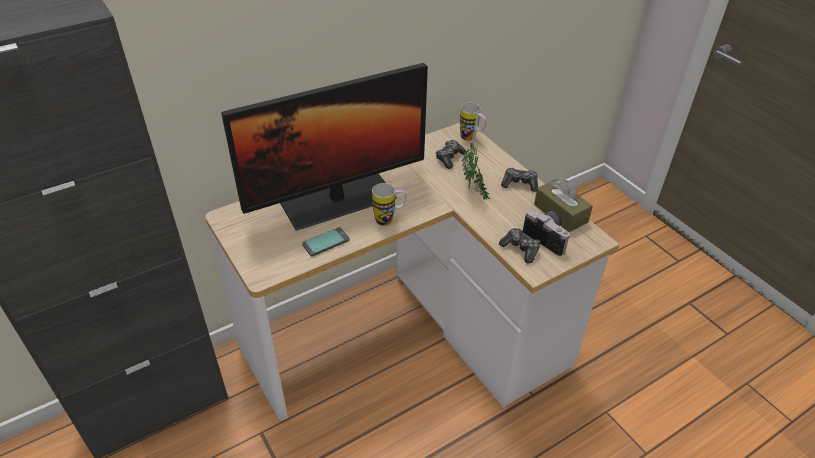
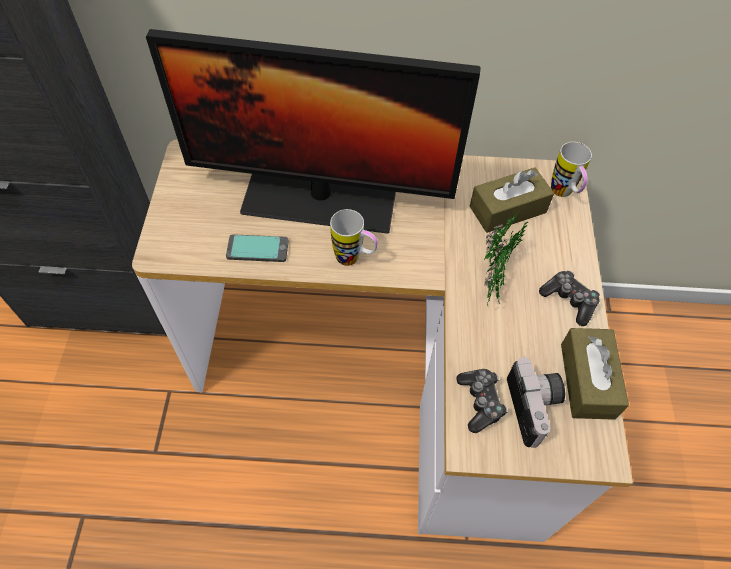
camera: 35 degrees right, 15 degrees up
game controller [436,140,466,169] -> brown tissue box [470,167,554,233]

